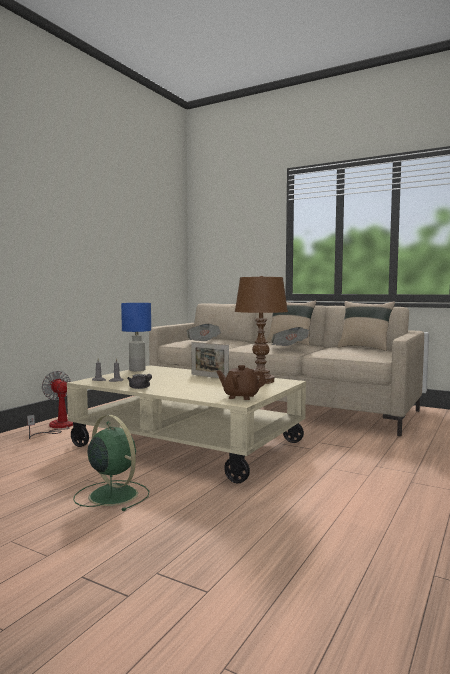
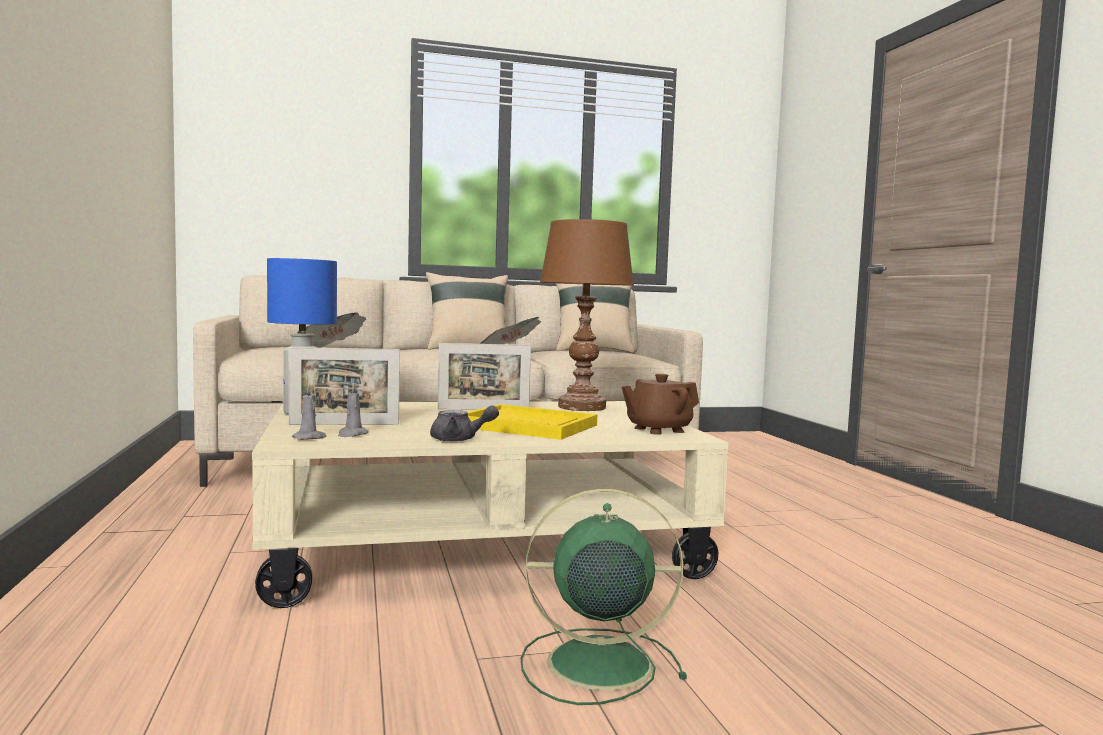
camera: 45 degrees left, 0 degrees up
fan [27,371,73,439] -> none
none -> picture frame [289,347,400,425]
none -> yellow tray [468,404,597,440]

